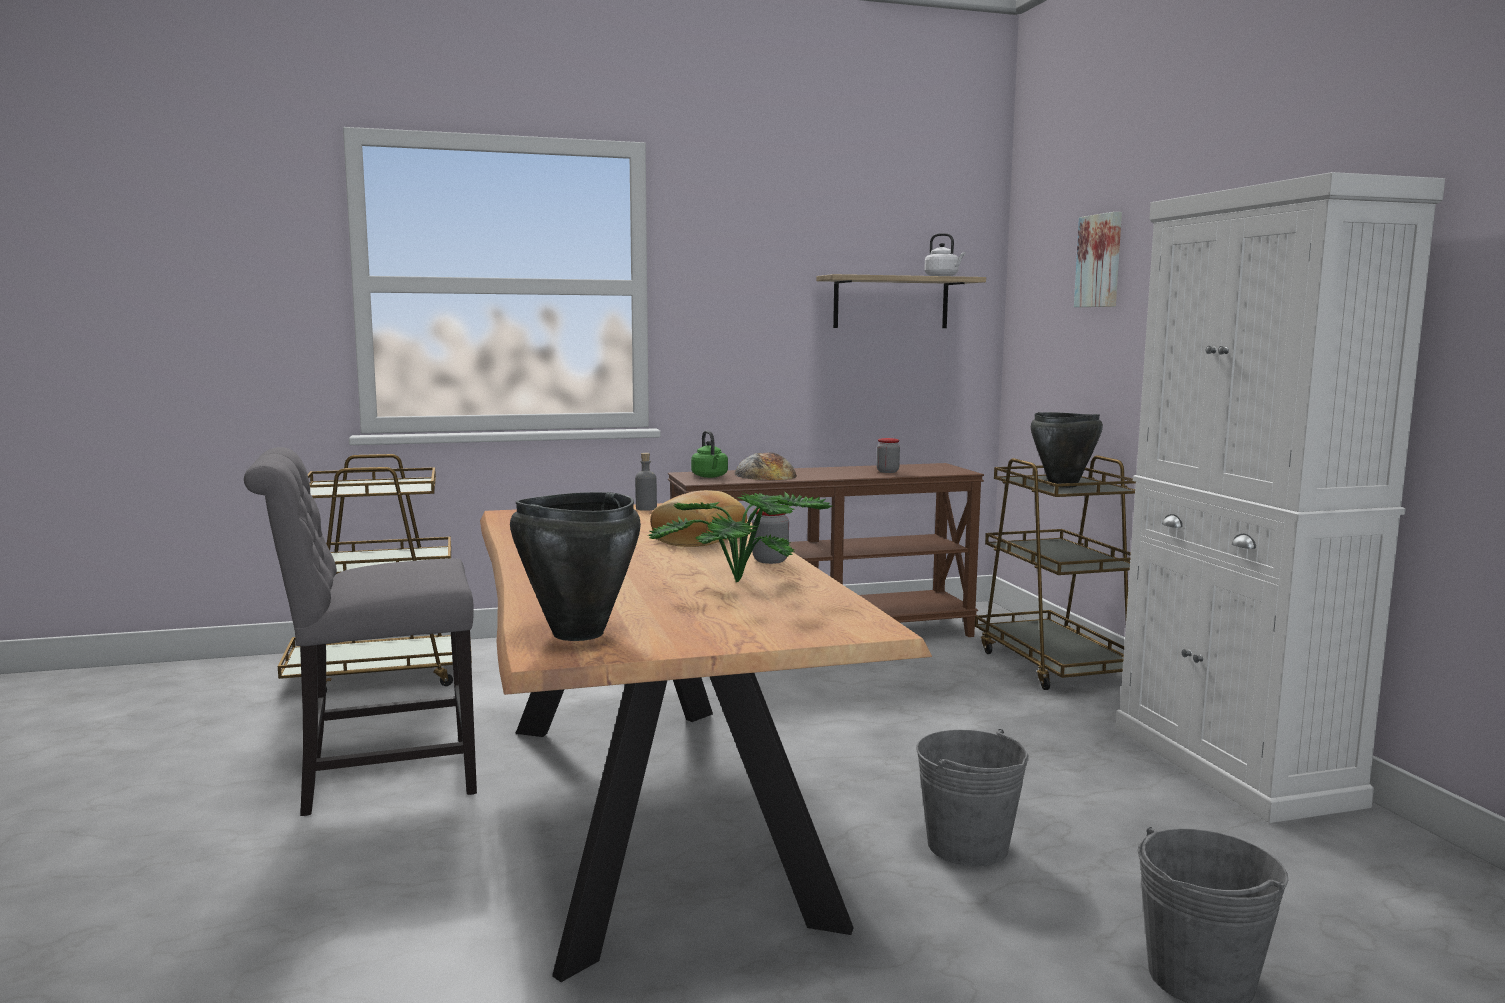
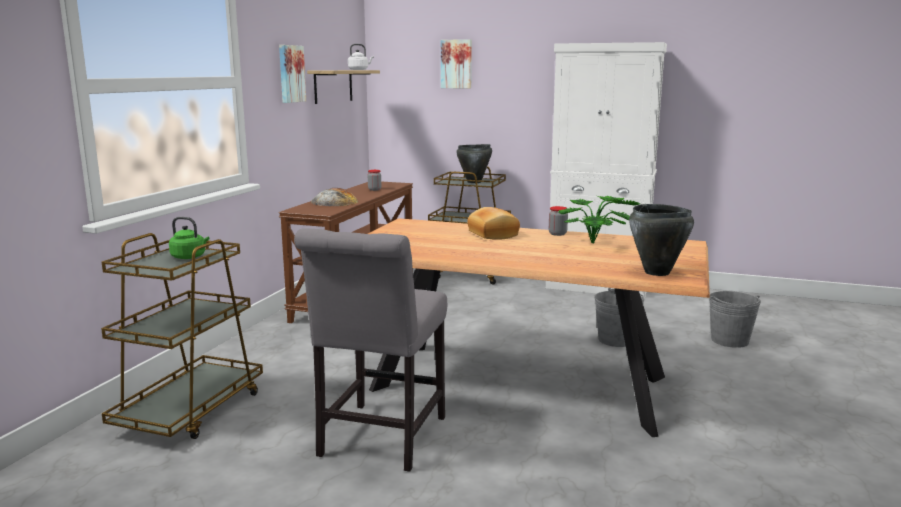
camera: 55 degrees left, 5 degrees up
grey bottle [635,453,657,511] -> none
green kettle [691,431,728,478] -> green kettle moved to [169,217,209,259]
none -> picture [279,45,306,103]

